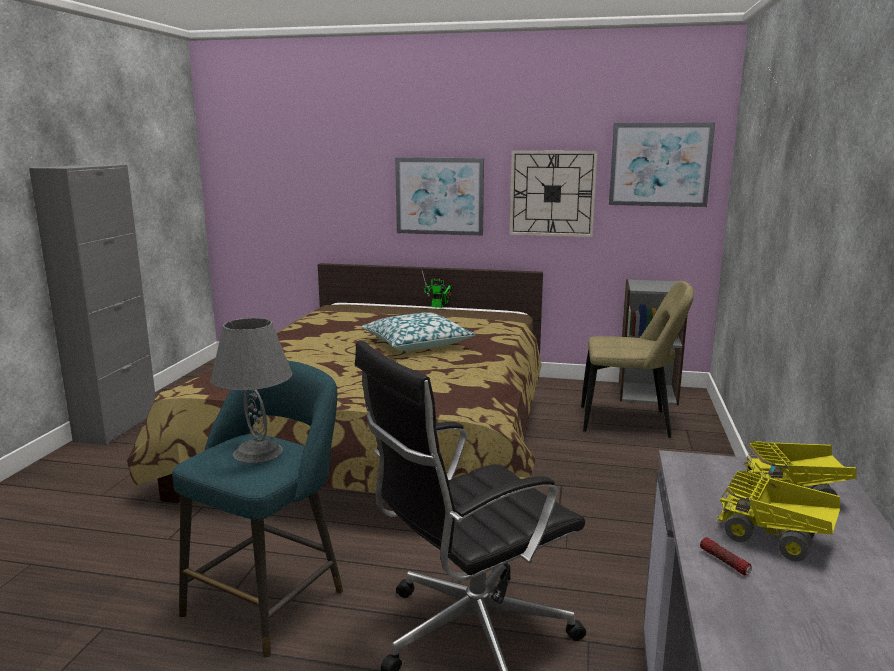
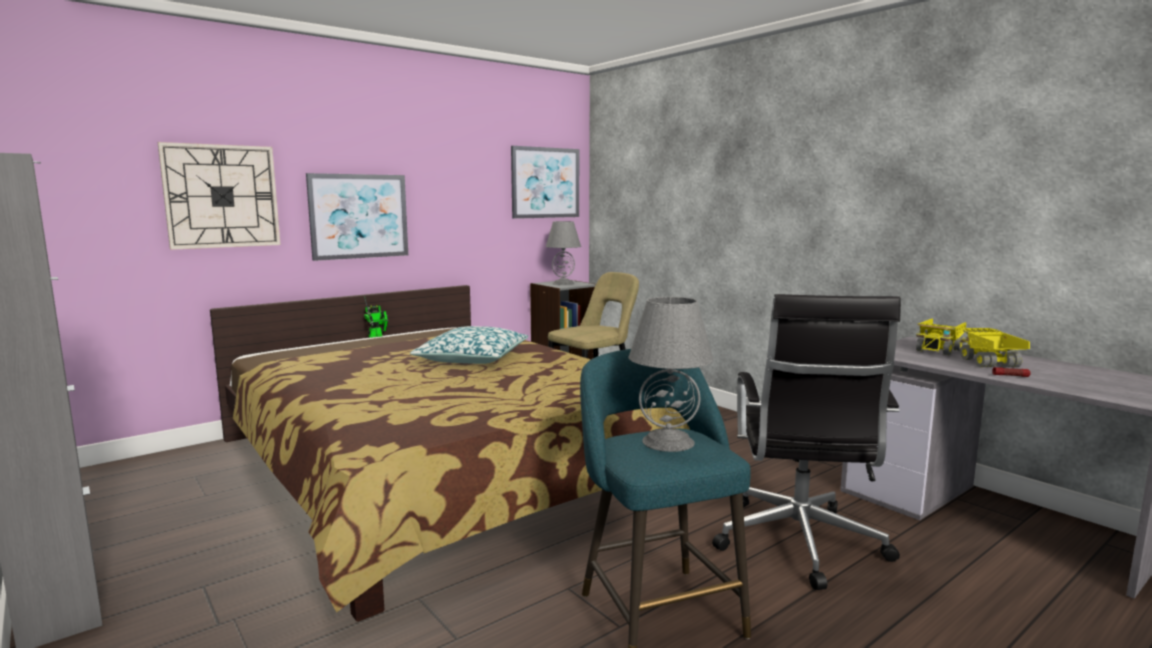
camera: 50 degrees left, 5 degrees down
wall clock [510,150,598,237] -> wall clock moved to [157,142,281,250]
toy truck [717,471,840,561] -> toy truck turned 105 degrees clockwise [960,328,1030,367]
none -> grey table lamp [546,221,581,285]

